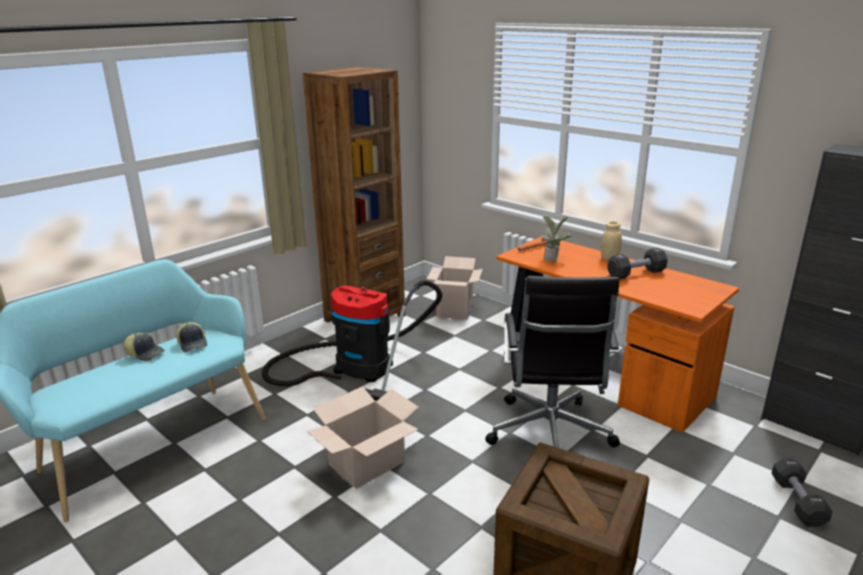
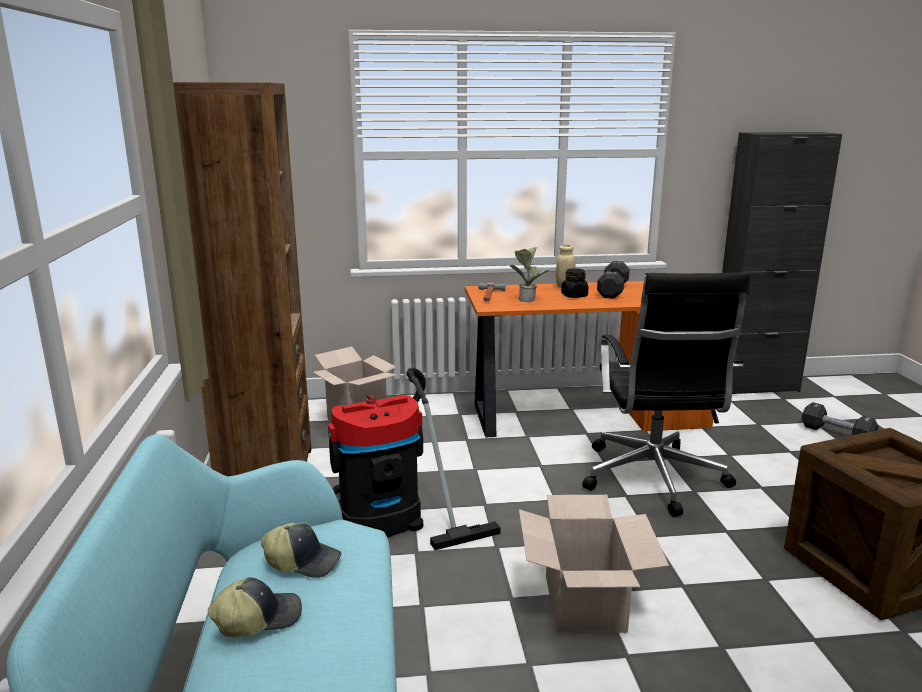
camera: 50 degrees left, 5 degrees down
black office chair [485,276,620,448] -> black office chair turned 45 degrees clockwise [582,272,750,517]
none -> black jar [561,268,588,298]

